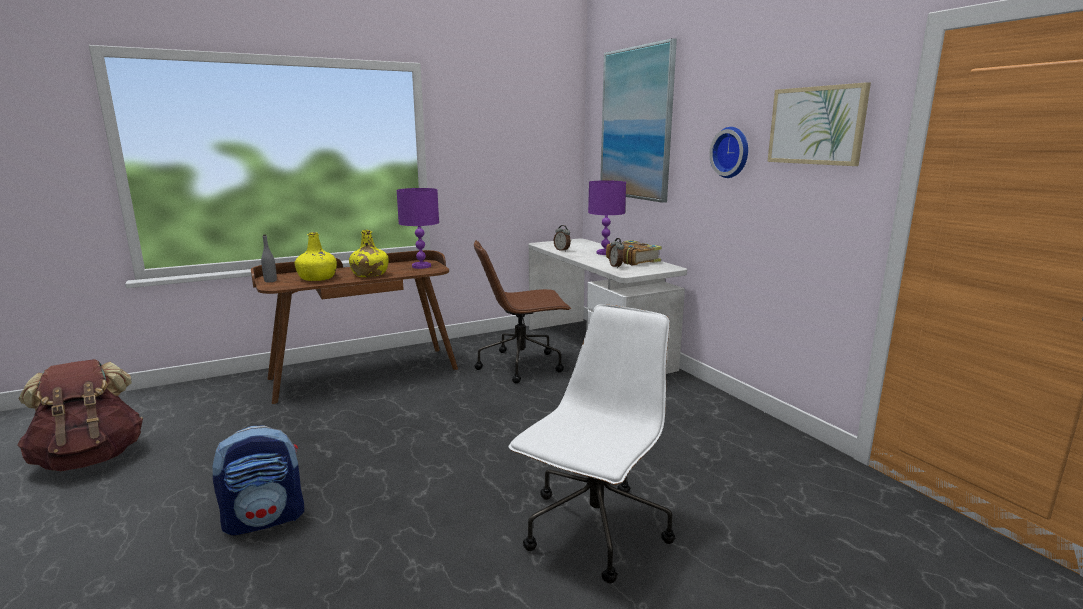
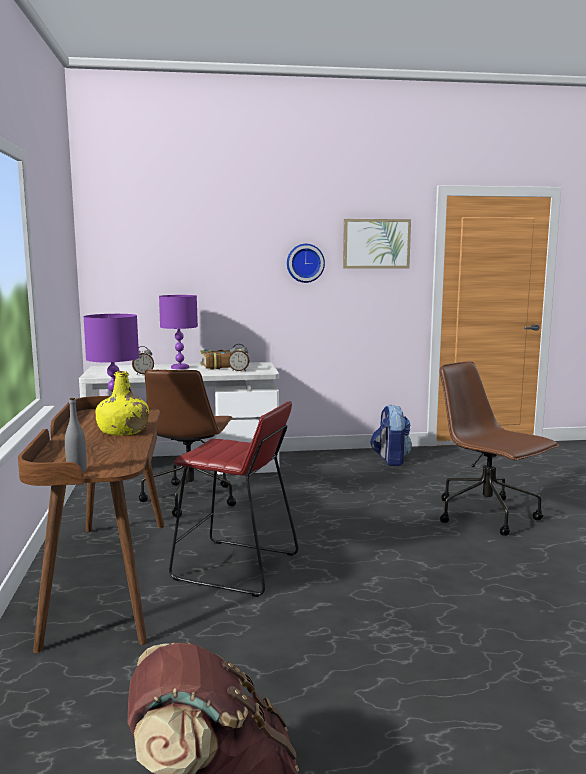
camera: 70 degrees left, 5 degrees down
backpack [212,425,304,535] -> backpack moved to [370,404,412,466]
yellow bottle [295,232,337,281] -> none
white office chair [509,304,675,584] -> brown office chair [439,361,559,536]
picture [600,38,677,203] -> none
none -> red stool [169,401,298,597]

